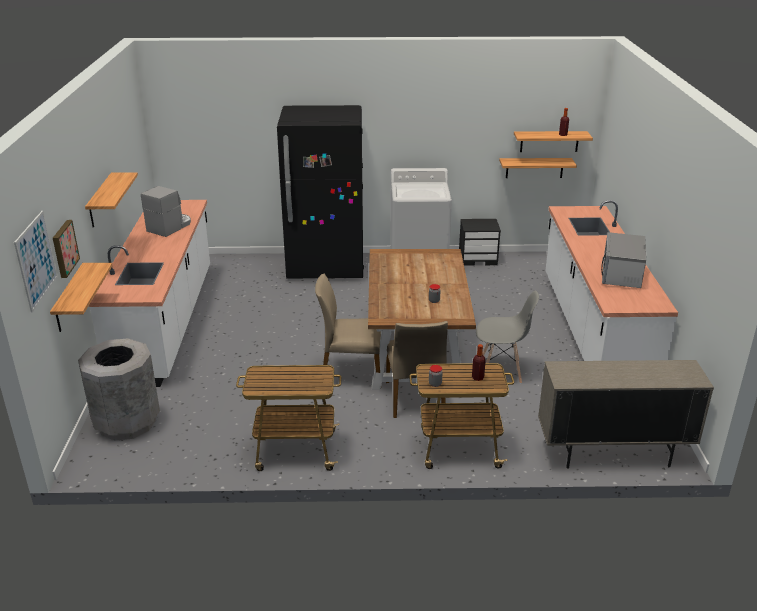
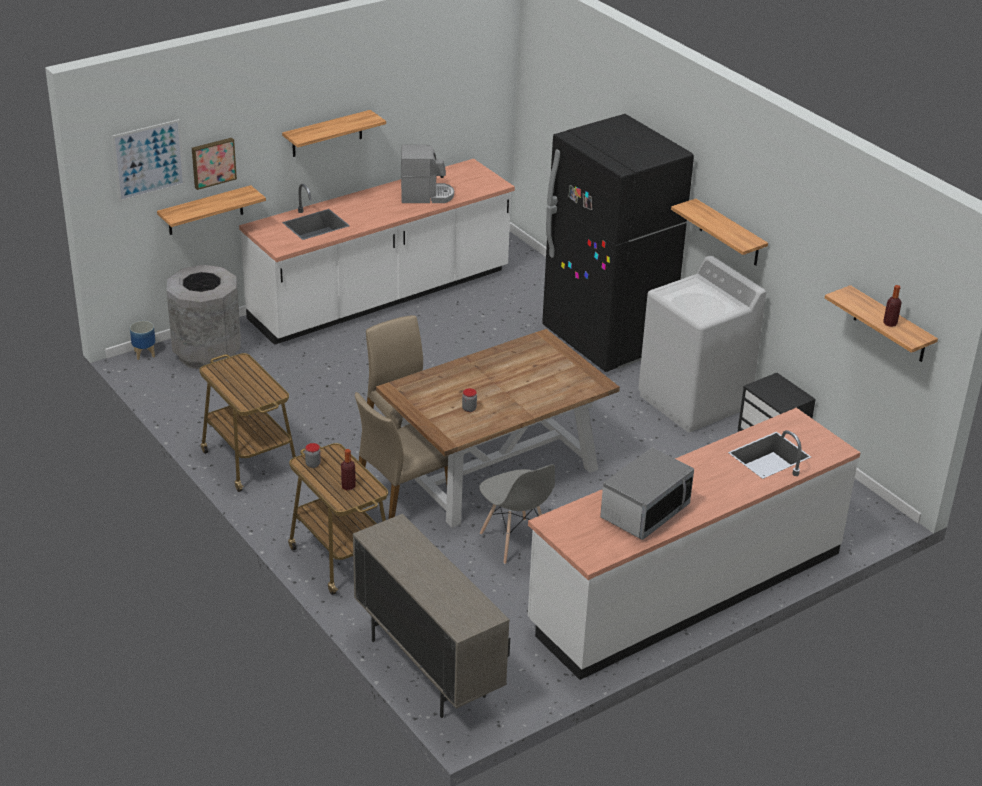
camera: 55 degrees right, 5 degrees up
shelf [499,158,577,178] -> shelf moved to [671,199,768,266]
microwave [601,232,646,288] -> microwave turned 150 degrees clockwise [600,447,694,540]
none -> planter [130,321,155,360]

